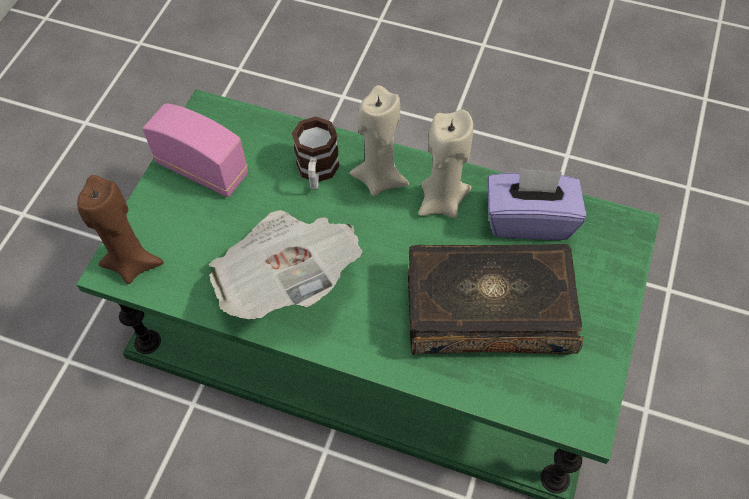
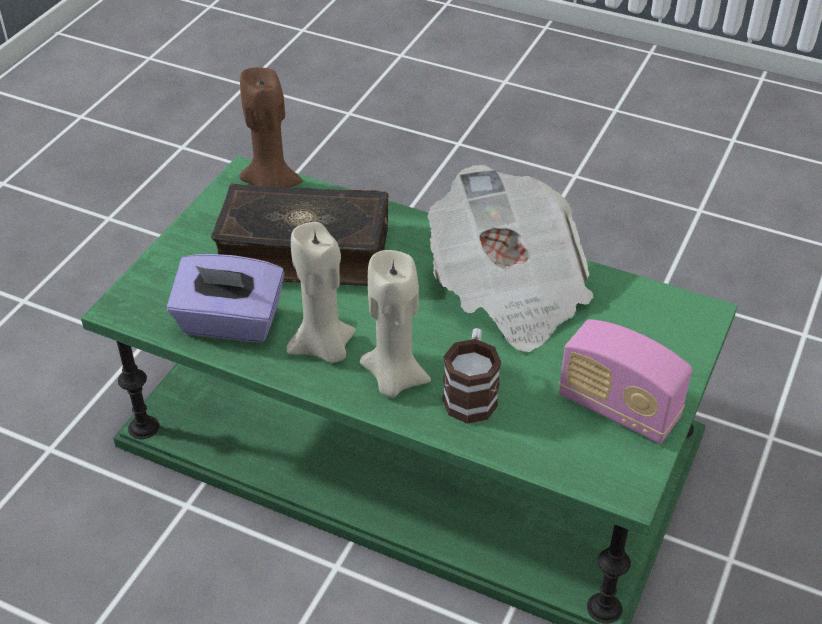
camera: 175 degrees left, 15 degrees down
brown candle [77,175,164,284] -> brown candle moved to [239,67,303,188]

